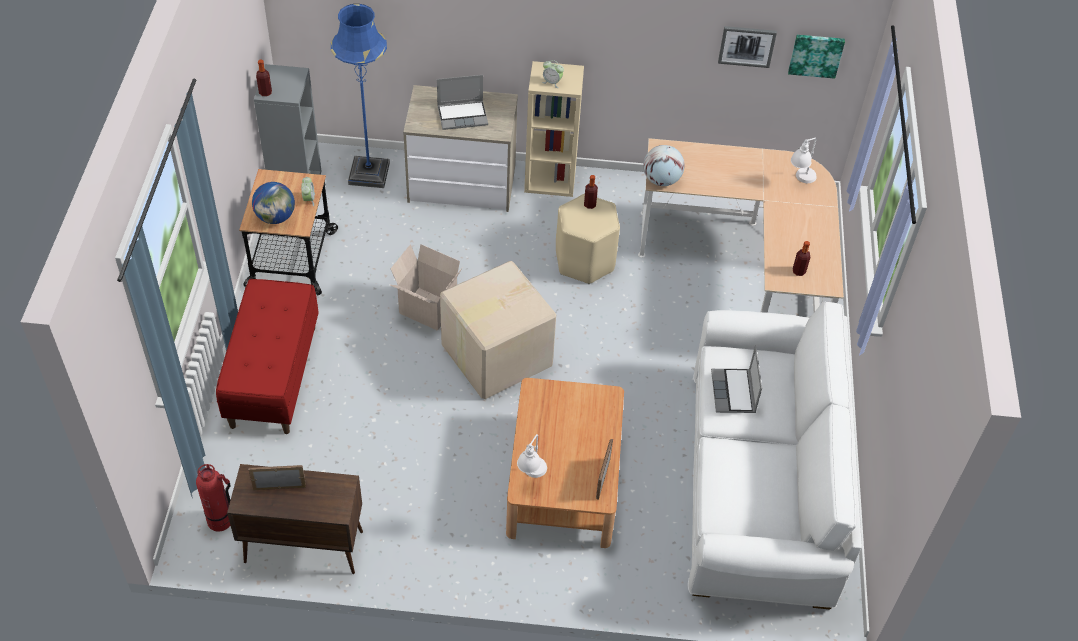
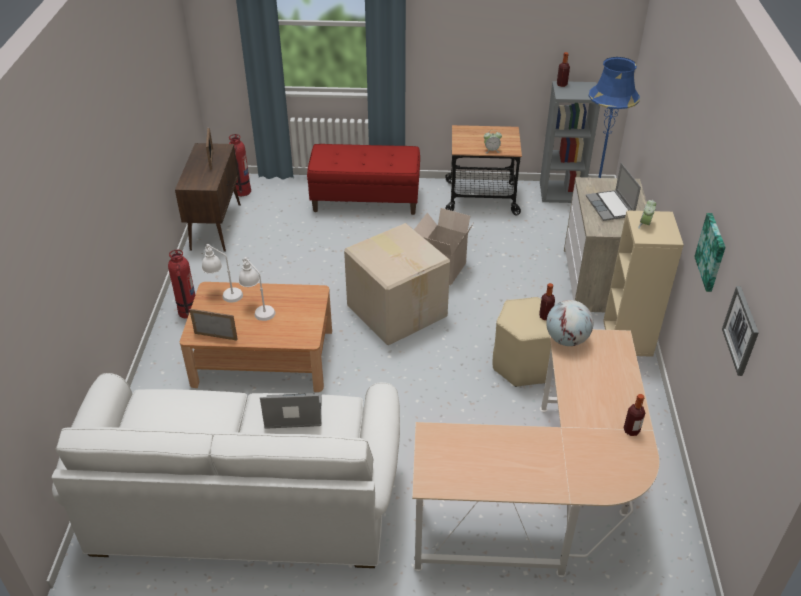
camera: 90 degrees right, 10 degrees down
globe [252,182,295,224] -> none
picture [788,35,845,79] -> picture moved to [694,213,726,292]
white table lamp [791,138,817,183] -> white table lamp moved to [239,257,275,321]
bottle [793,241,810,276] -> bottle moved to [624,394,645,436]
none -> fire extinguisher [168,250,195,319]

